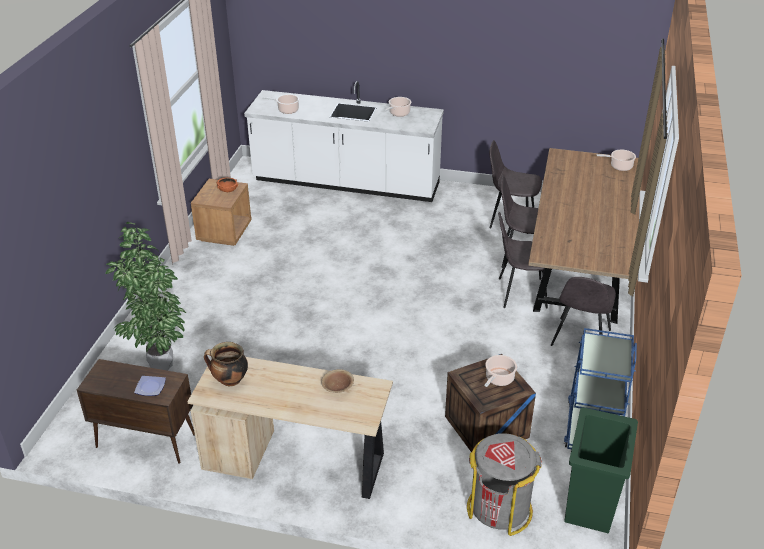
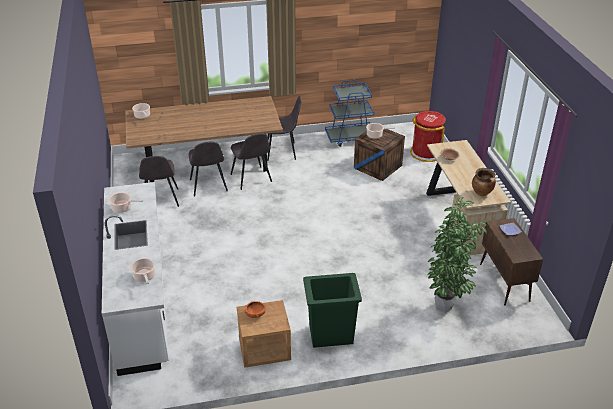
camera: 115 degrees left, 0 degrees up
grey trash can [467,433,542,536] -> red trash can [410,111,446,162]
green trash can [564,407,638,533] -> green trash can moved to [303,273,362,348]

